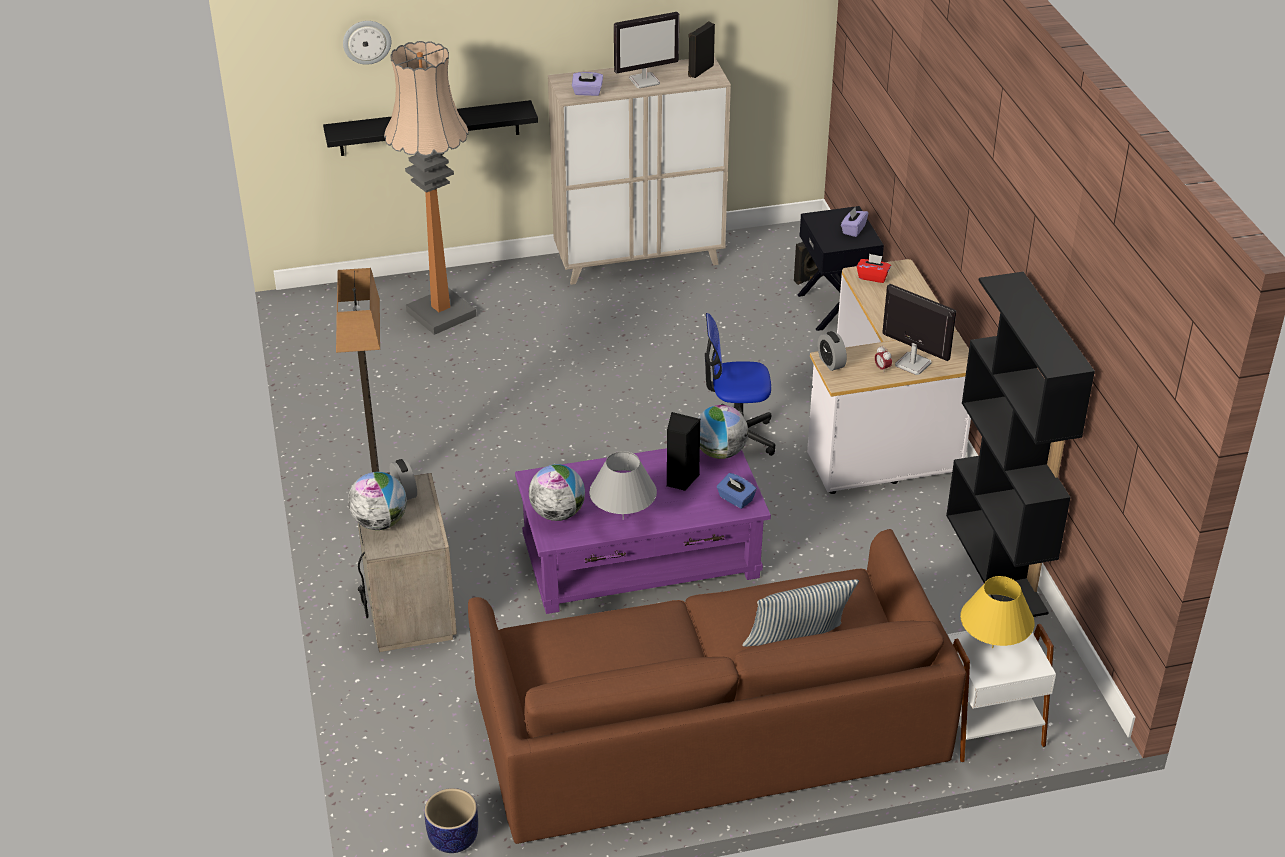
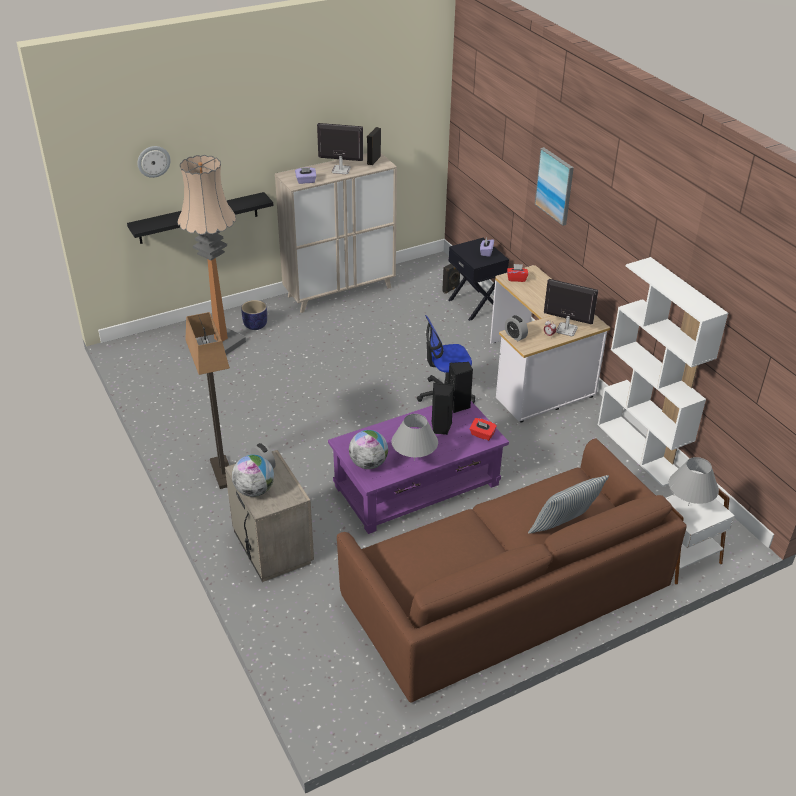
camera: 15 degrees left, 0 degrees up
planter [424,788,478,853] -> planter moved to [241,300,267,330]
monitor [614,12,679,88] -> monitor turned 135 degrees counterclockwise [317,123,363,174]
globe [698,405,748,459] -> black speaker [448,362,473,413]
blue tissue box [717,473,757,509] -> red tissue box [470,418,497,441]
black bookcase [946,272,1095,617] -> white bookcase [598,257,728,487]
yellow table lamp [960,576,1035,648] -> grey table lamp [668,457,719,506]
none -> picture [535,147,574,226]

